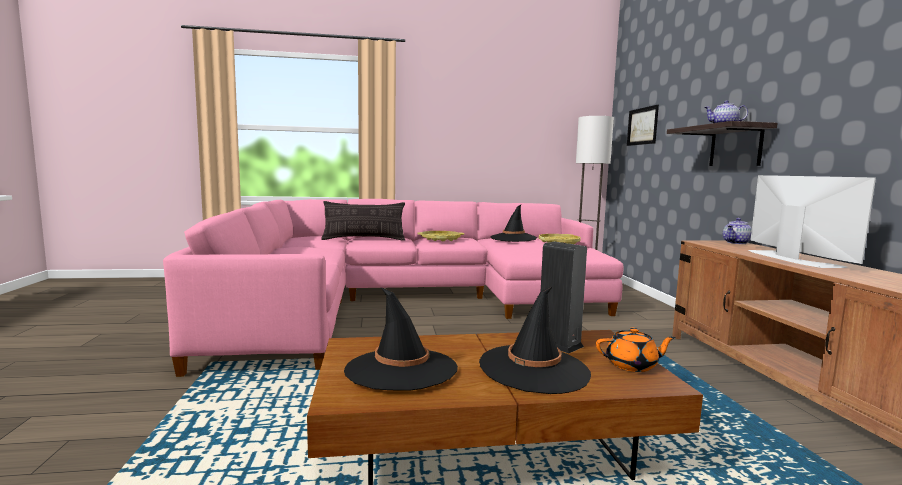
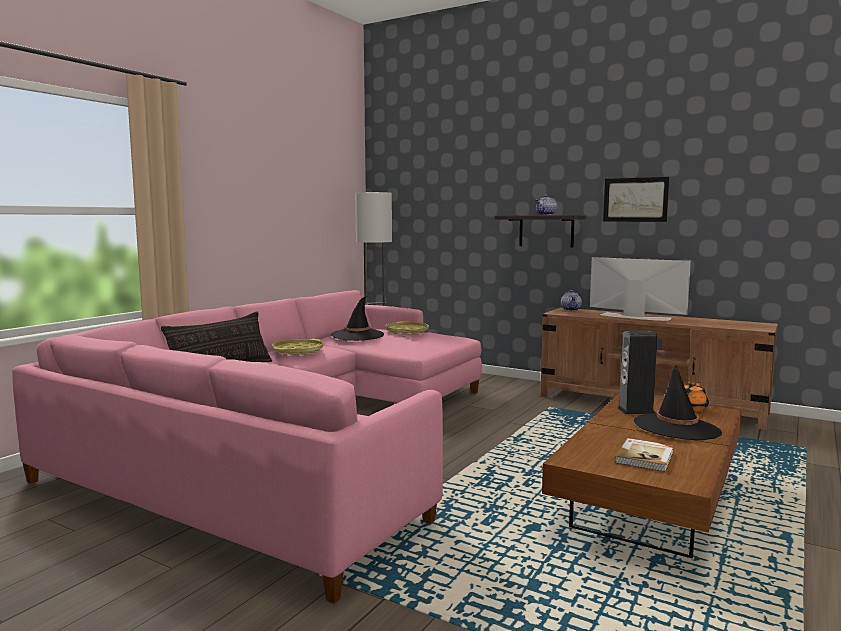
camera: 50 degrees left, 0 degrees up
black hat [344,287,458,391] -> book [615,438,674,472]
picture [627,105,659,146] -> picture moved to [603,177,669,222]

